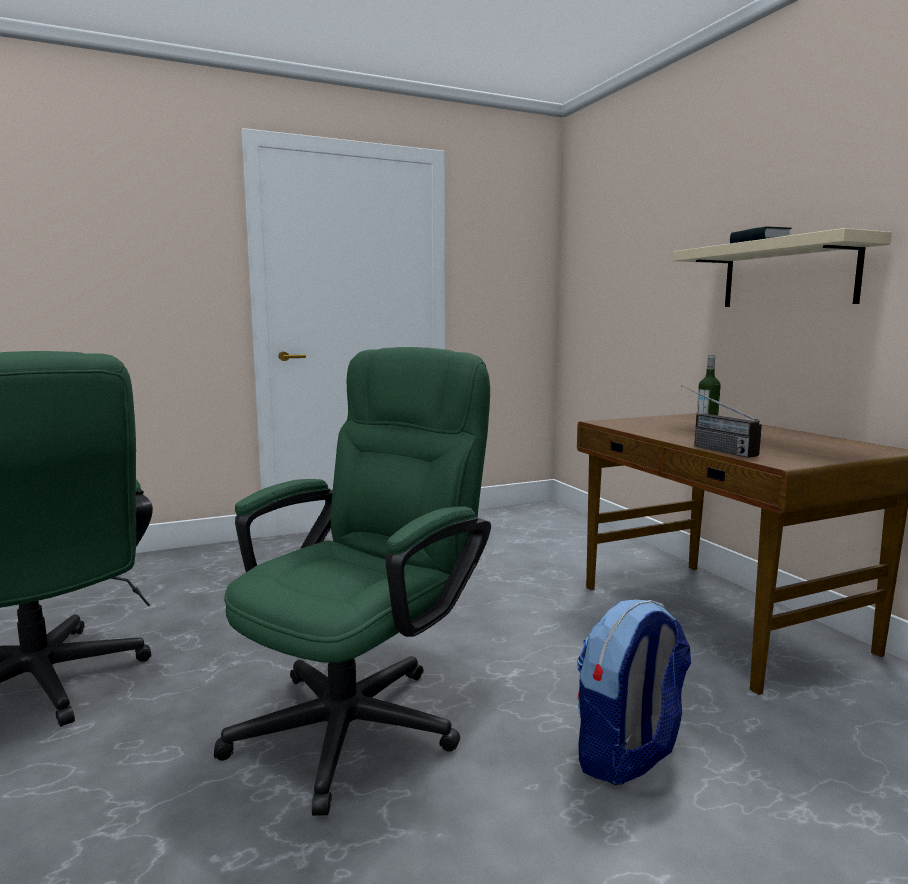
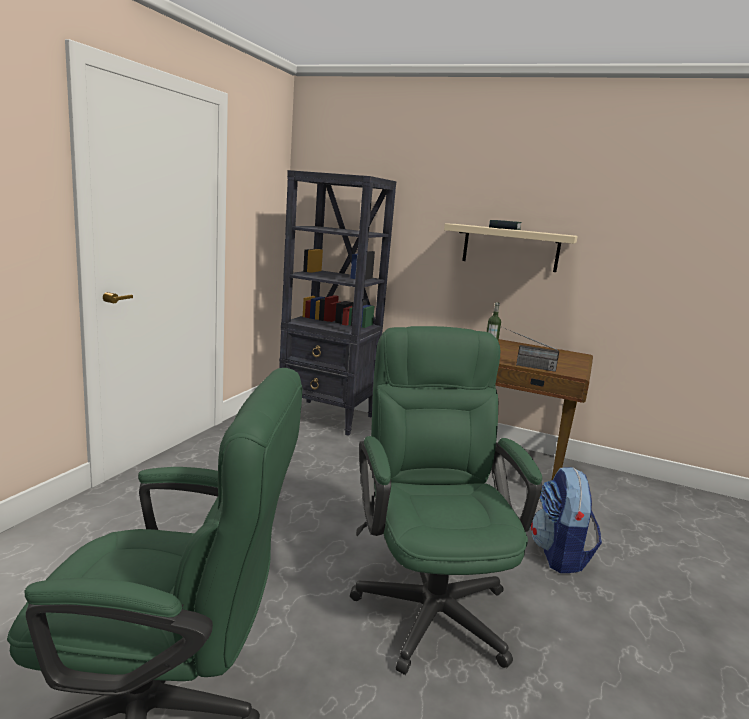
camera: 45 degrees left, 5 degrees up
none -> black bookcase [279,170,396,436]

